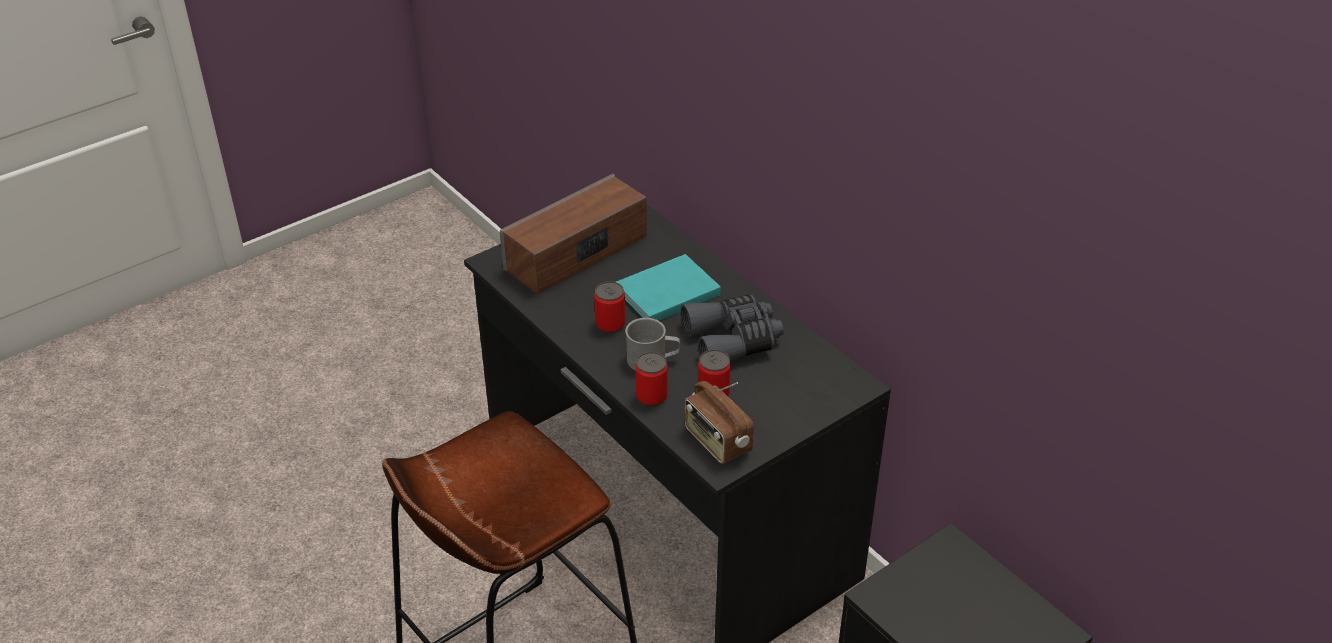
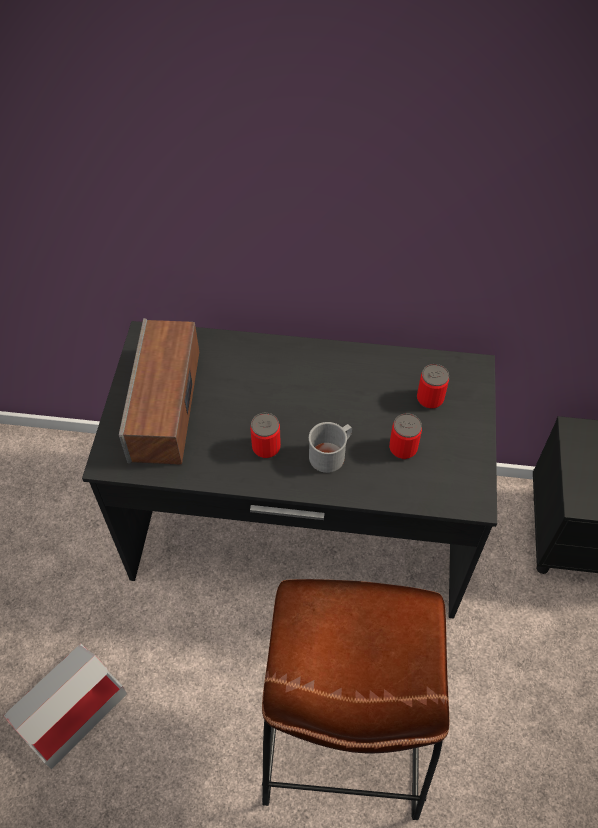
camera: 45 degrees left, 15 degrees up
turquoise book [616,254,721,321] -> none
can [635,352,668,407] -> can moved to [417,364,449,409]
grey binoculars [681,295,784,362] -> none
radio [685,381,754,464] -> none
none -> cardboard box [3,644,127,769]

